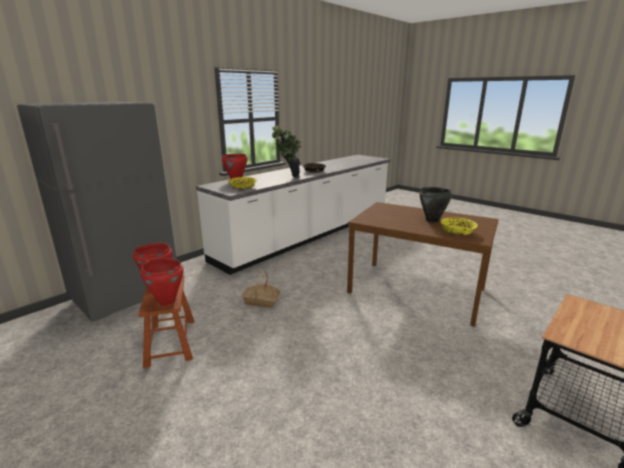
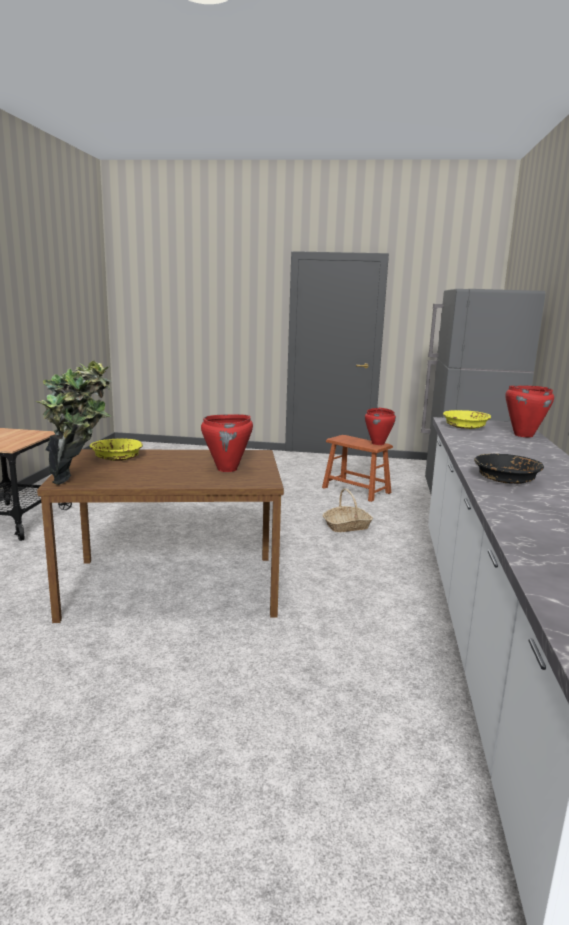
camera: 145 degrees right, 5 degrees down
red cooking pot [141,258,184,306] -> red cooking pot moved to [201,414,253,472]
potted plant [272,125,302,177] -> potted plant moved to [36,361,112,485]
black cooking pot [419,187,452,222] -> none

